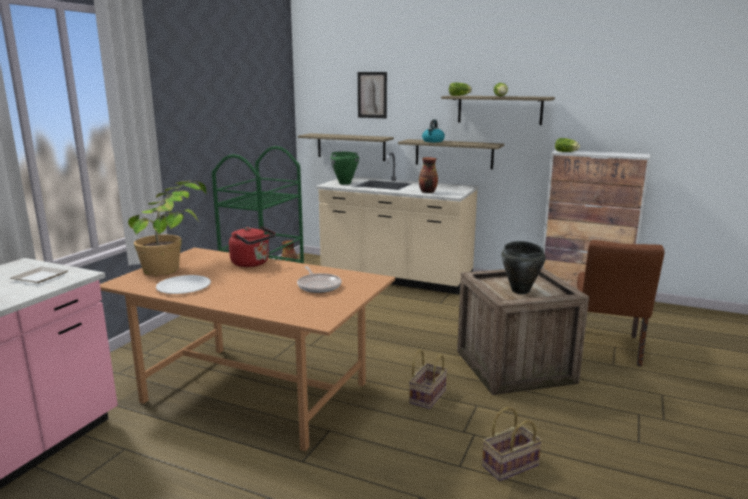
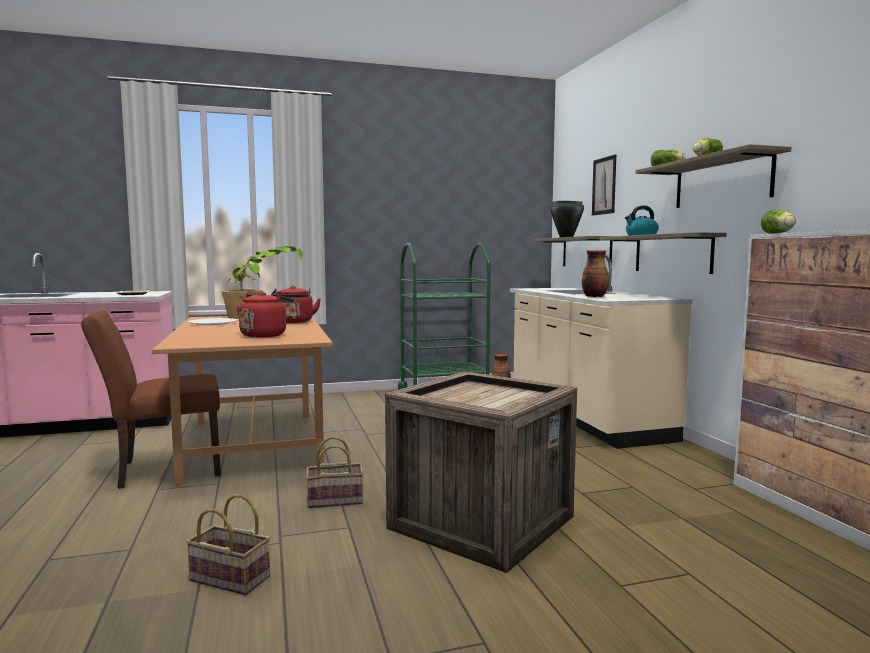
camera: 50 degrees right, 10 degrees down
frying pan [297,266,342,293] -> red kettle [237,292,294,338]
green cooking pot [330,151,359,185] -> none
black cooking pot [502,241,546,294] -> black cooking pot moved to [550,201,584,237]
brown chair [577,240,664,366] -> brown chair moved to [81,310,221,489]

